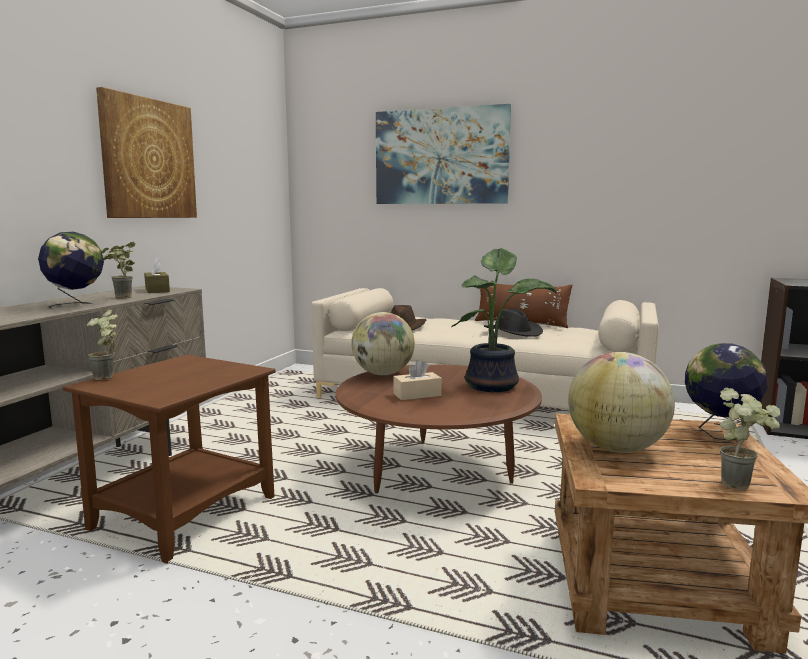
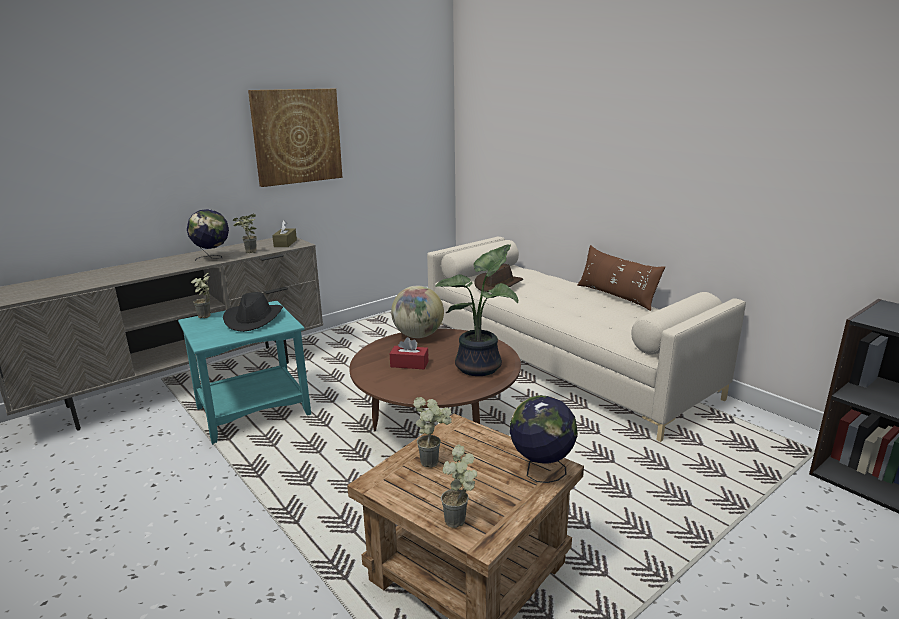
camera: 30 degrees right, 10 degrees up
brown side table [63,355,276,564] -> turquoise side table [178,301,311,445]
picture [376,104,511,204] -> none
beige tissue box [393,359,442,400] -> red tissue box [390,337,428,369]
black hat [484,309,543,337] -> black hat moved to [223,292,283,332]
globe [568,352,675,453] -> potted plant [413,397,452,468]

